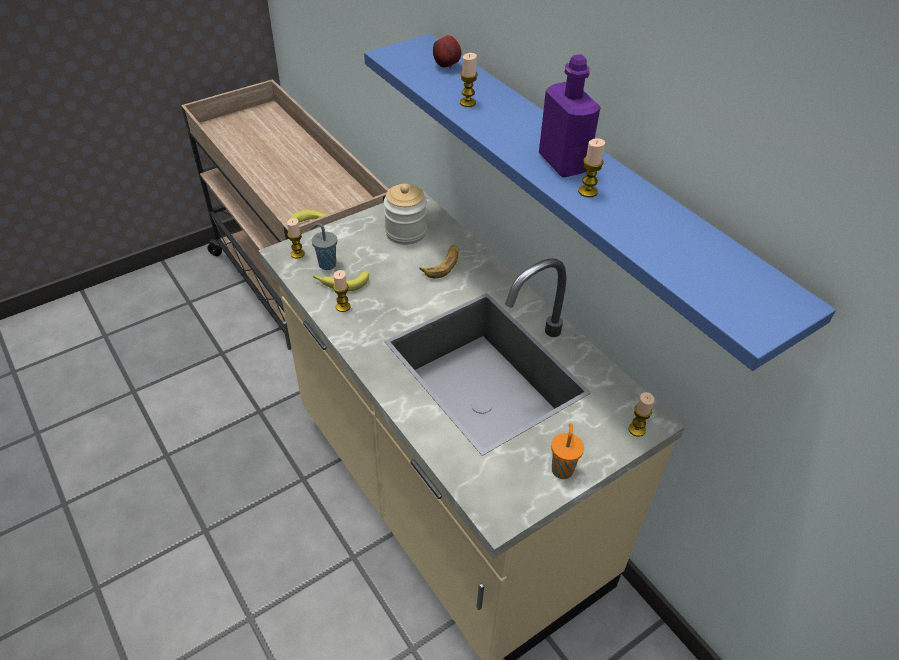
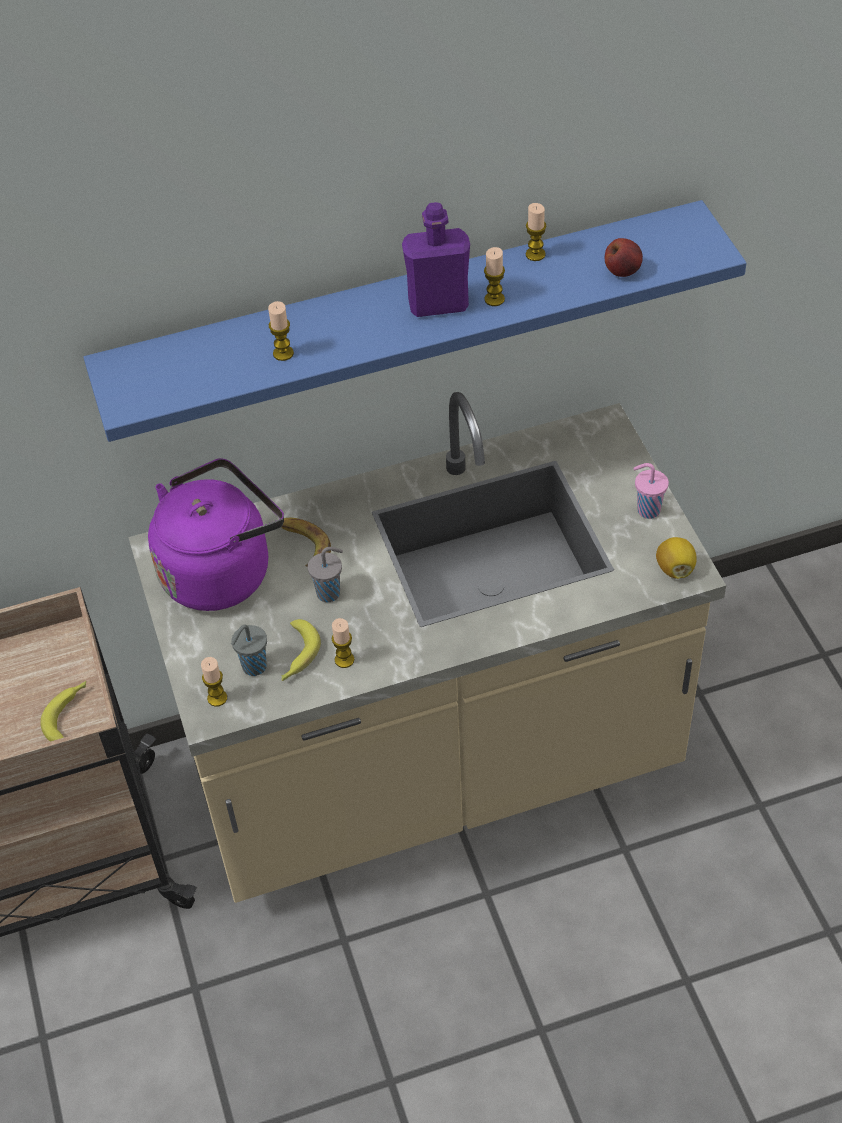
camera: 70 degrees left, 5 degrees up
jar [384,184,427,245] -> purple kettle [148,458,284,611]
apple [433,35,461,68] -> apple moved to [605,238,643,277]
orange cup [551,423,584,479] -> pink cup [633,463,669,519]
candle [628,392,655,437] -> candle moved to [526,203,546,261]
none -> grey cup [308,547,343,602]
none -> lemon [656,537,697,579]

